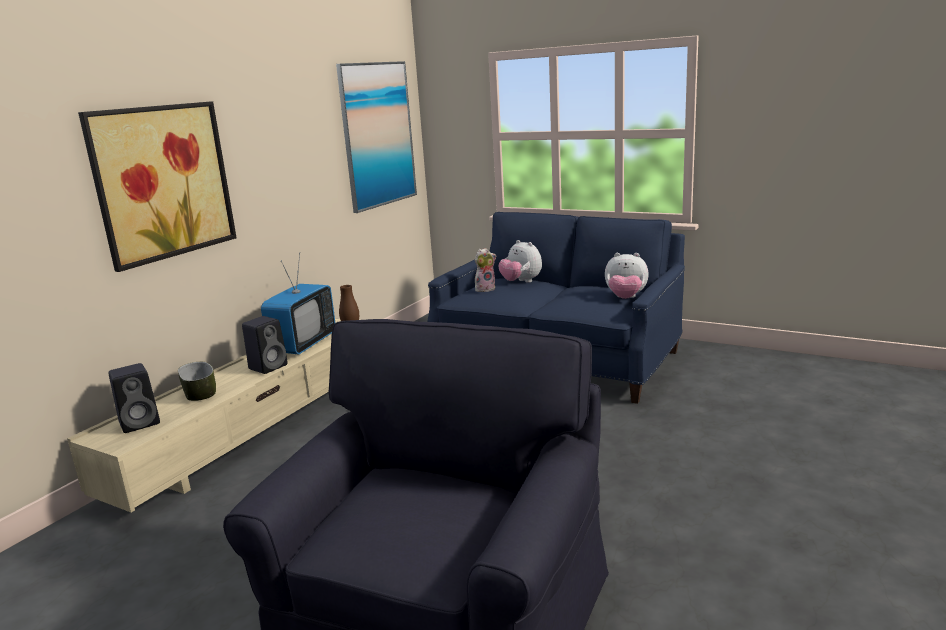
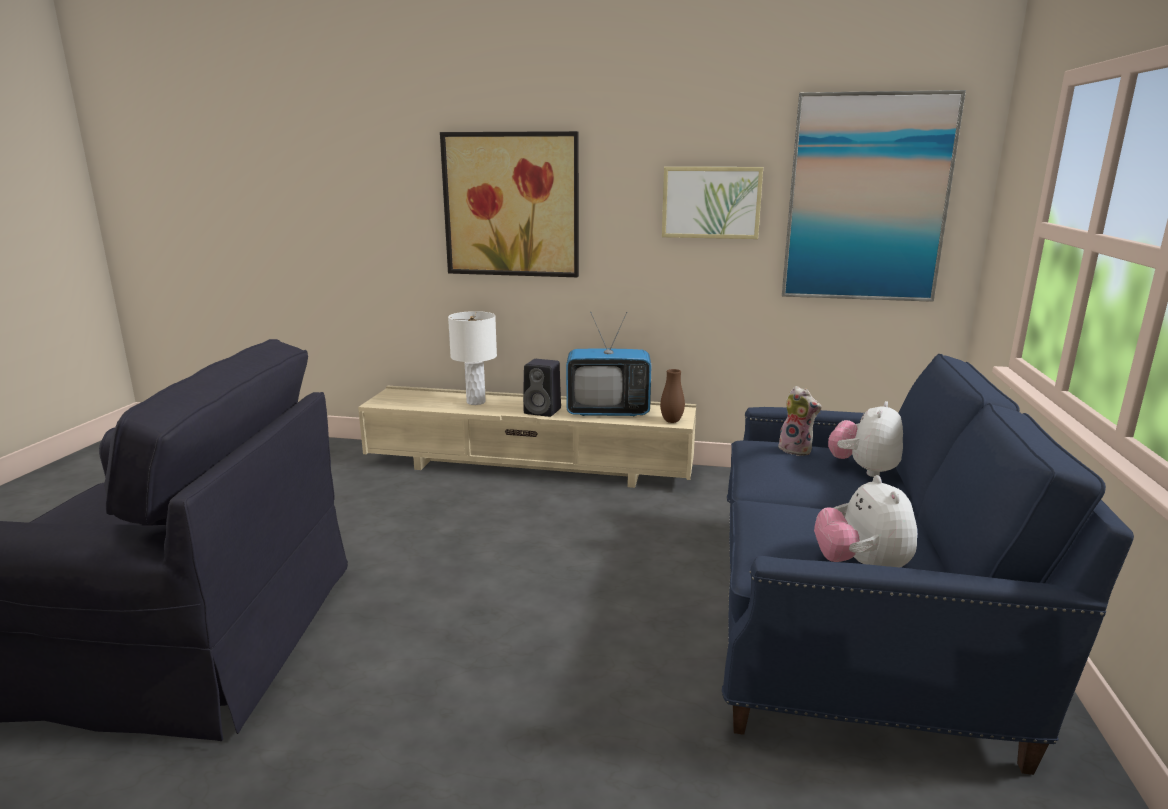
camera: 70 degrees right, 0 degrees up
black speaker [108,363,160,433] -> none
bowl [178,362,216,401] -> white table lamp [448,311,497,405]
none -> picture [662,167,763,239]

